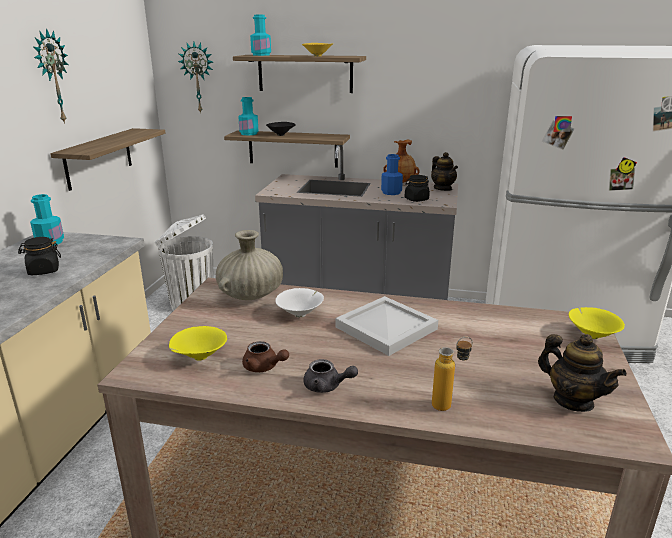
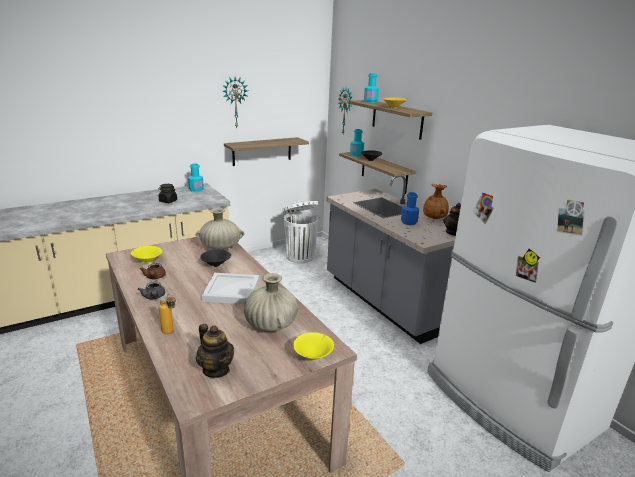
camera: 45 degrees right, 0 degrees up
white bowl [275,288,324,318] -> black bowl [200,249,231,267]
black jar [405,175,430,202] -> none
teapot [538,334,627,412] -> teapot turned 45 degrees counterclockwise [196,324,234,378]
none -> beige vase [244,273,298,331]

